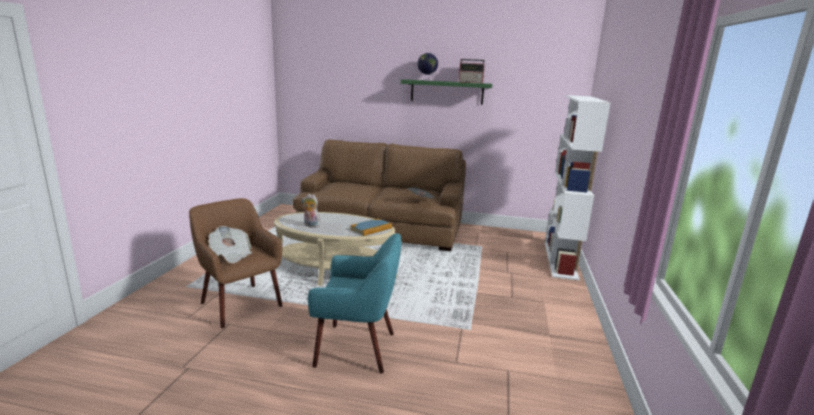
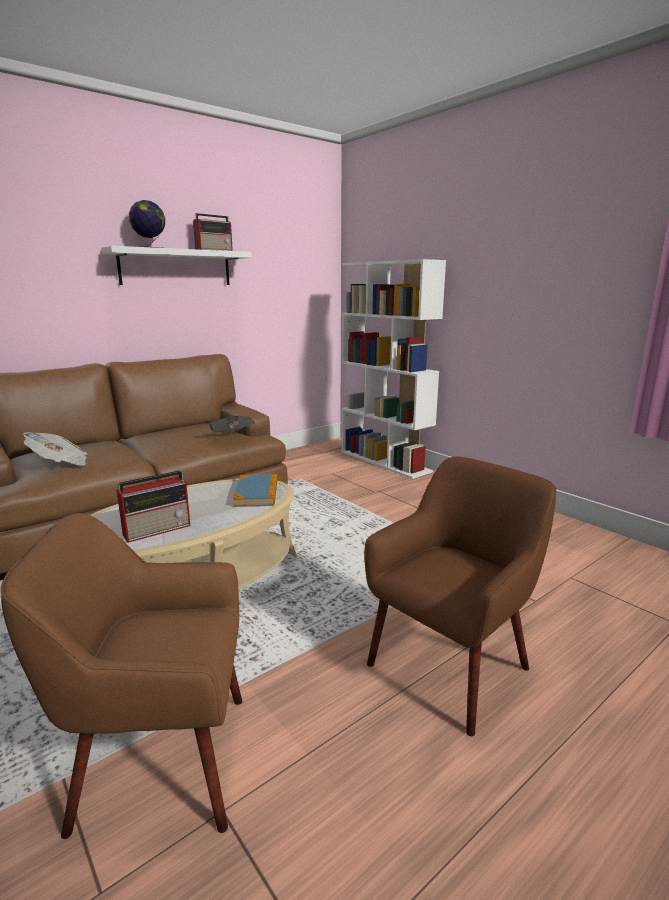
camera: 50 degrees left, 0 degrees up
newspaper [209,226,252,263] -> newspaper moved to [23,432,88,466]
plush toy [302,194,320,228] -> radio [117,470,190,543]
turquoise armchair [308,233,401,373] -> brown armchair [364,457,556,736]
green shelf [400,79,492,105] -> white shelf [101,246,252,285]

